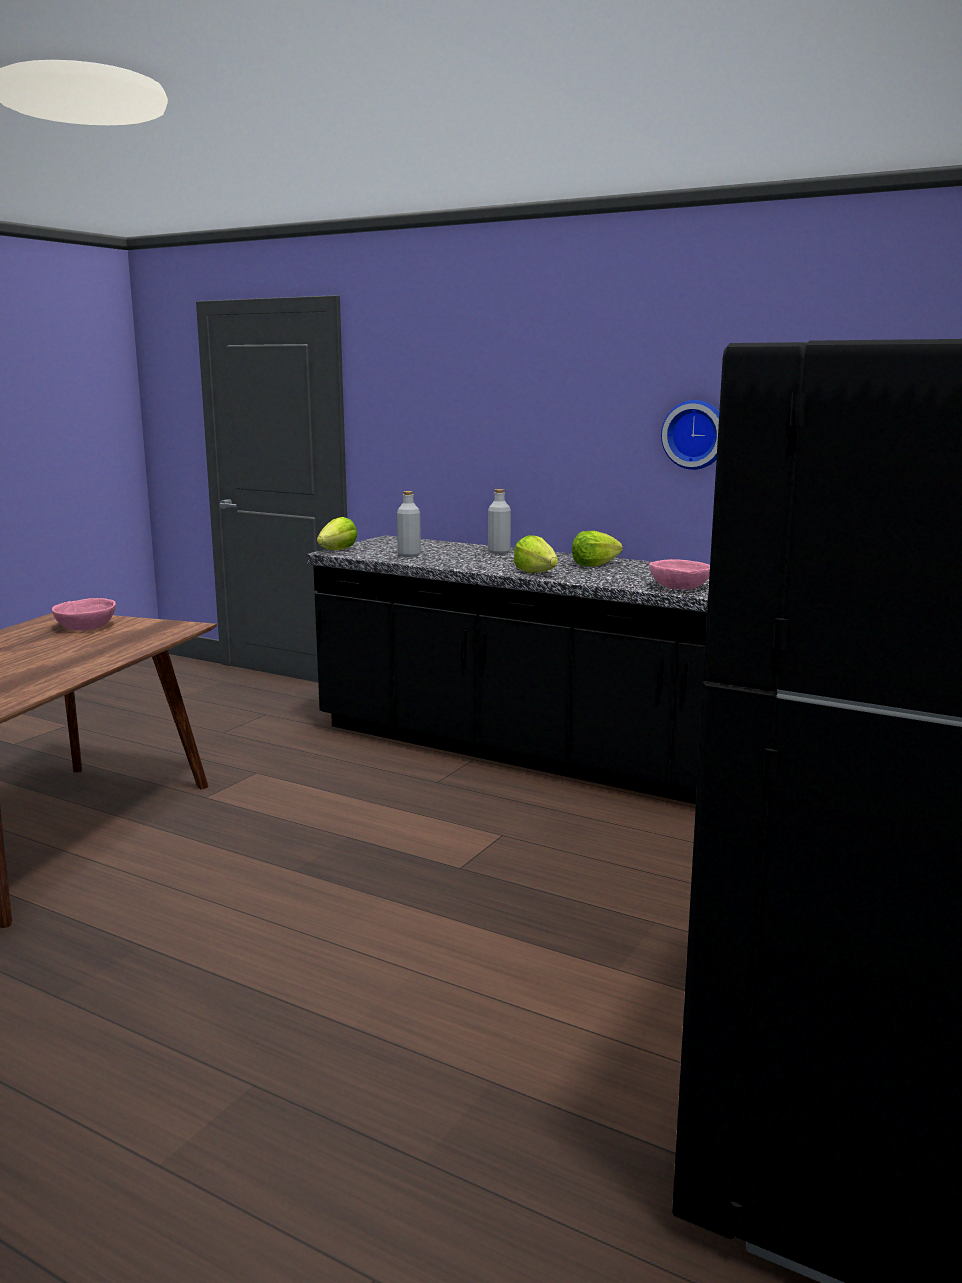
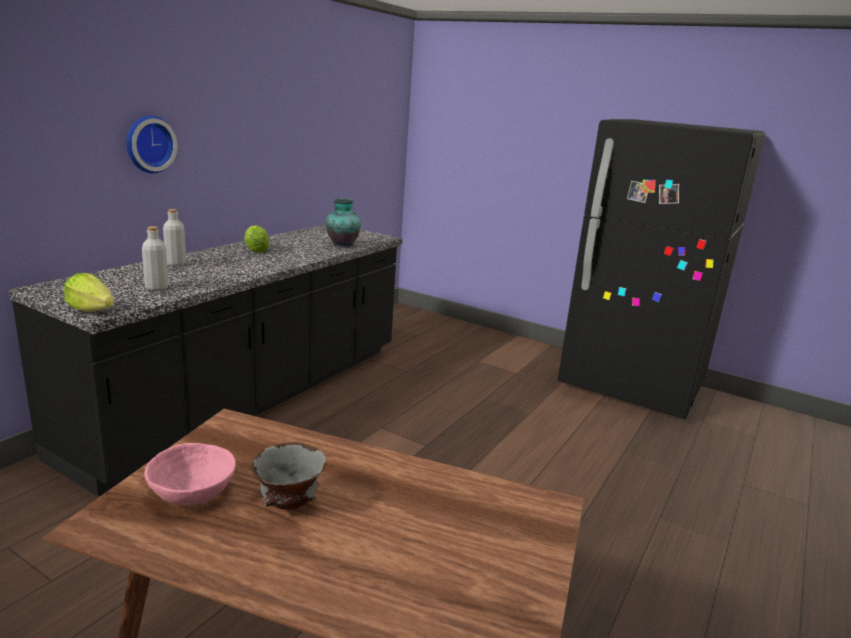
camera: 90 degrees left, 5 degrees up
lettuce [513,535,558,573] -> none
pink bowl [649,559,710,590] -> vase [326,198,361,247]
wall clock [661,400,719,470] -> wall clock moved to [126,115,177,173]
none -> grey bowl [251,442,326,510]

